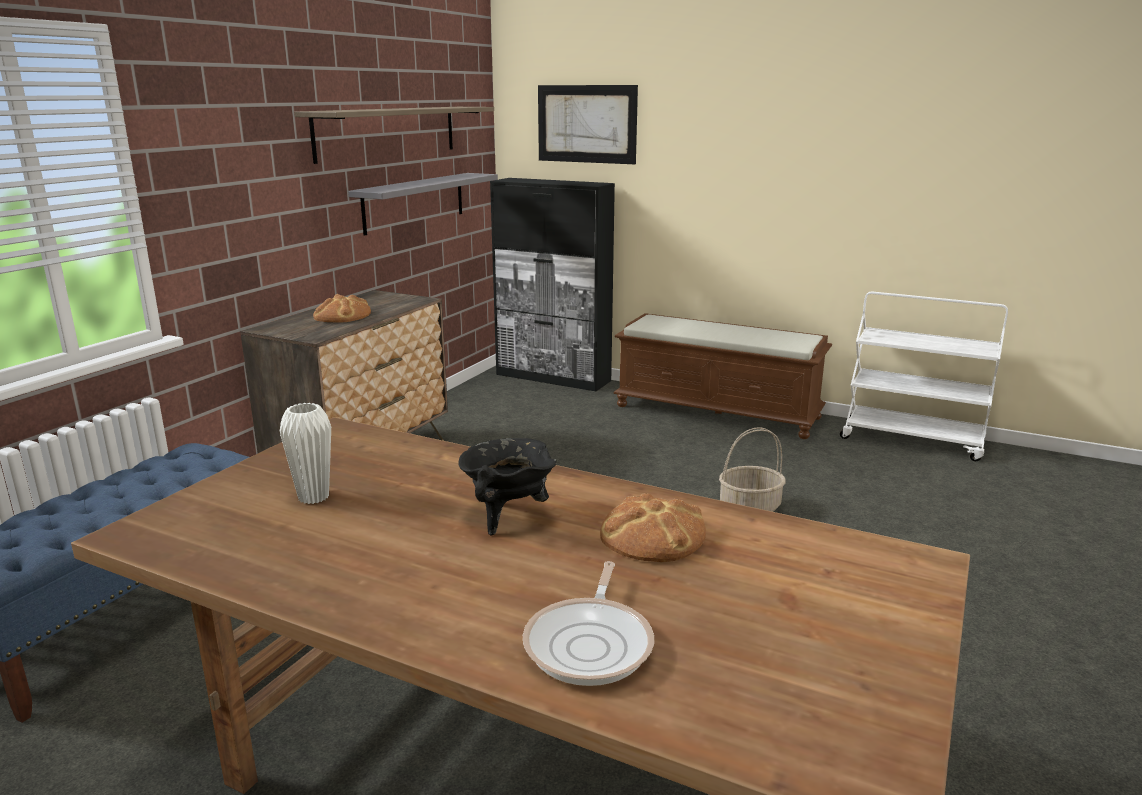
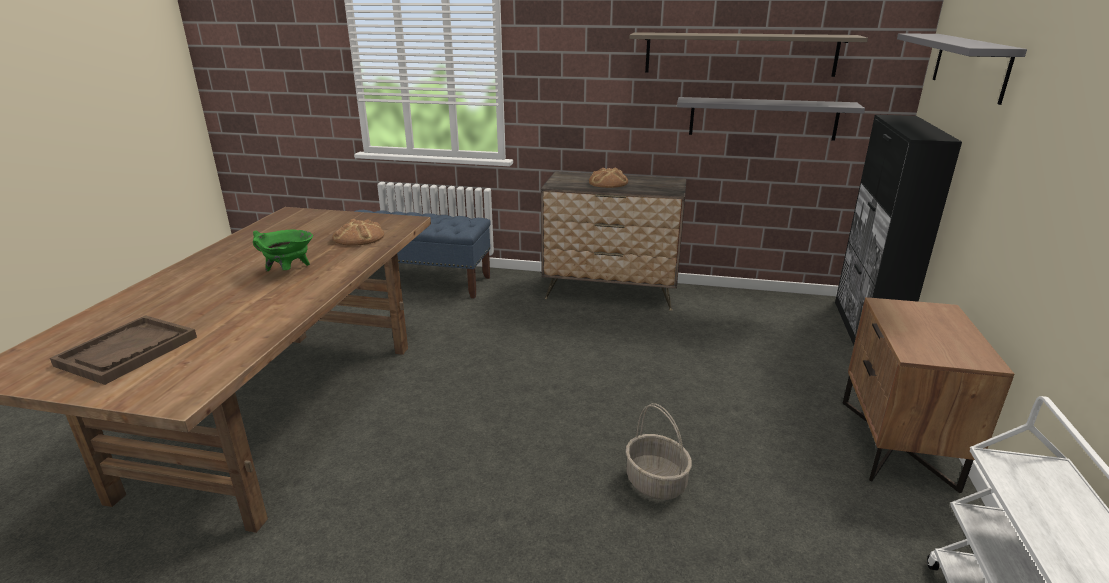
camera: 75 degrees right, 5 degrees up
white vase [280,403,331,504] -> none
black cooking pot [458,438,557,536] -> green cooking pot [253,230,313,271]
frying pan [523,561,654,686] -> none
picture [538,85,638,164] -> grey shelf [897,33,1027,105]
bread [600,493,706,562] -> bread moved to [332,219,384,246]
brown bench [614,313,832,439] -> brown nightstand [843,297,1014,493]
none -> brown tray [50,315,197,385]

